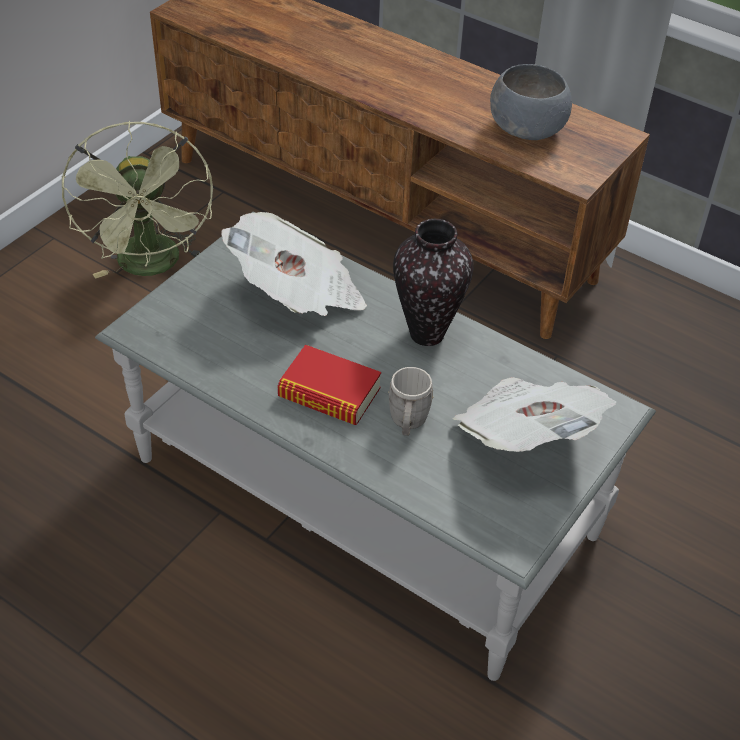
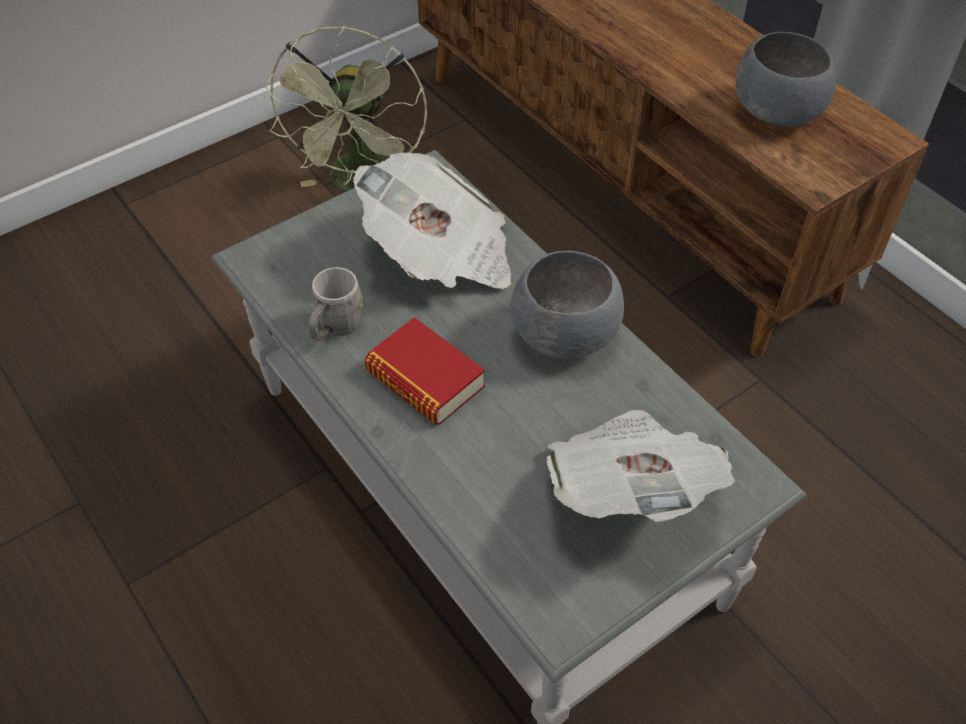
camera: 20 degrees right, 5 degrees up
grey mug [388,367,434,436] -> grey mug moved to [308,267,363,341]
vase [393,219,473,346] -> grey bowl [511,251,624,359]

